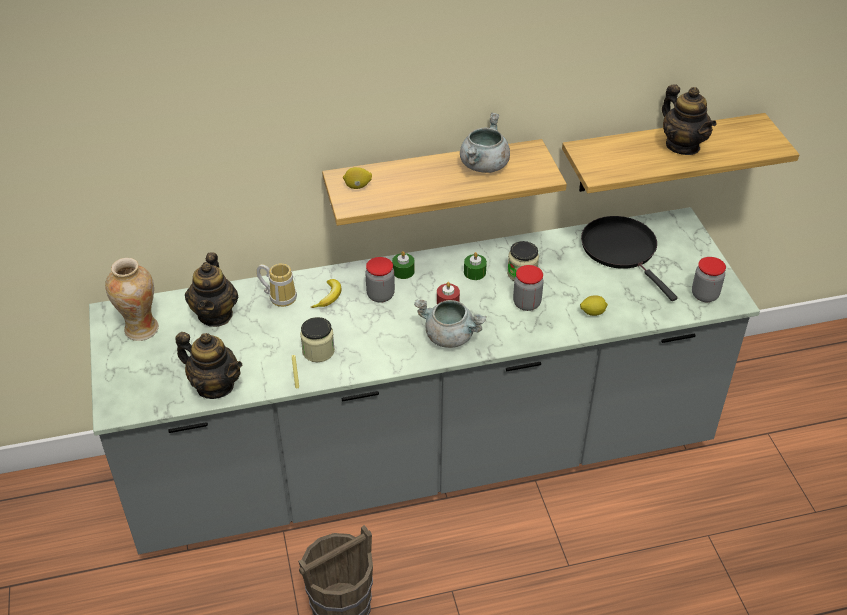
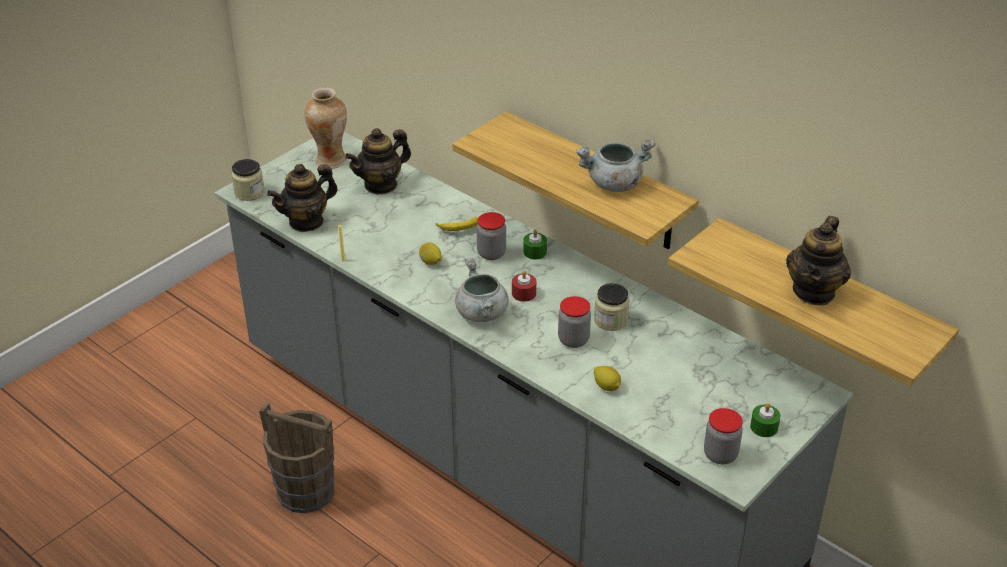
camera: 55 degrees right, 5 degrees down
teapot [176,332,242,399] -> teapot turned 60 degrees clockwise [267,164,338,232]
mug [256,263,297,307] -> none
jar [300,317,335,362] -> jar moved to [231,159,265,201]
lemon [343,167,372,189] -> lemon moved to [419,243,442,265]
green candle [464,252,487,280] -> green candle moved to [750,403,780,437]
black frying pan [581,216,678,301] -> none

